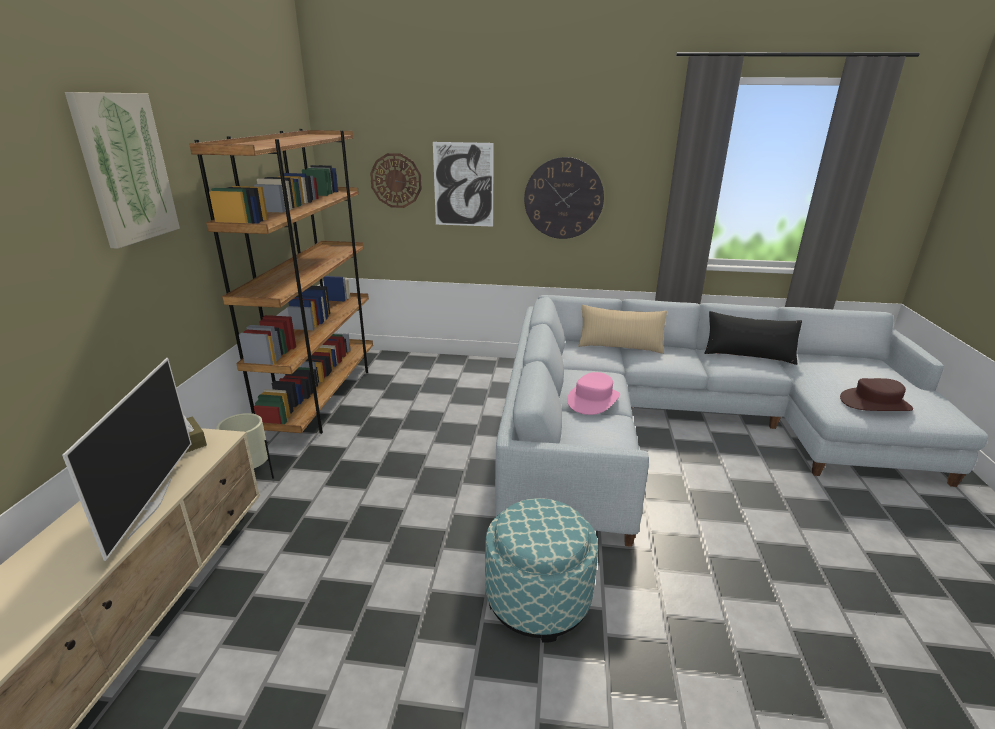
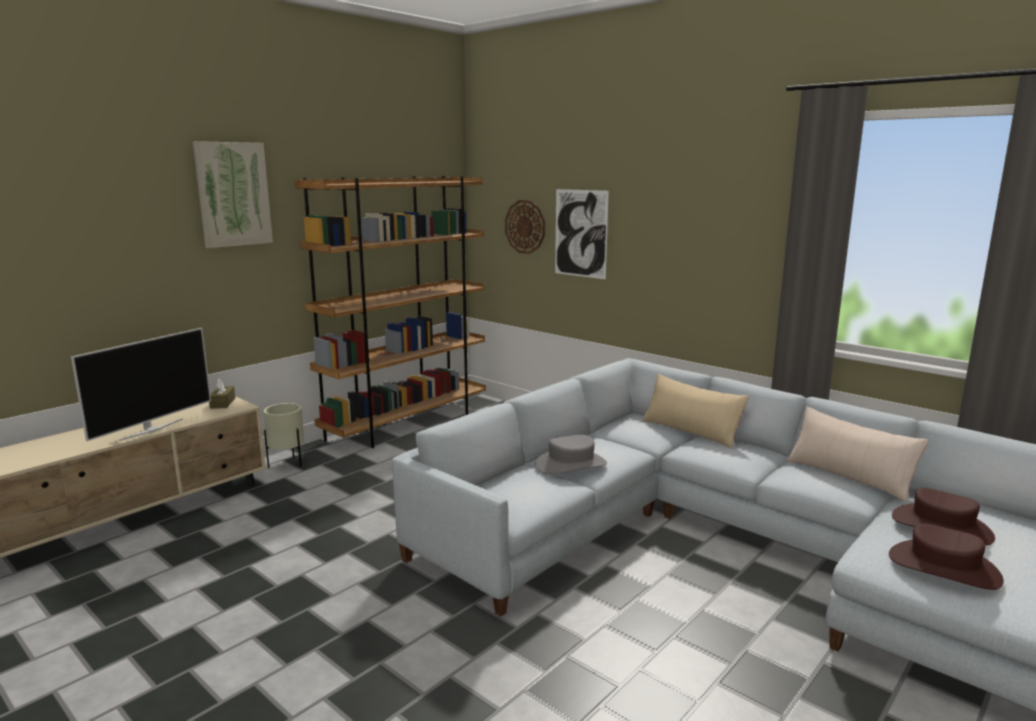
camera: 35 degrees right, 10 degrees down
ottoman [485,498,598,643] -> none
wall clock [524,157,604,239] -> none
pink hat [567,372,620,415] -> grey hat [535,435,607,474]
black pillow [704,311,802,365] -> beige pillow [787,406,928,502]
none -> brown hat [892,488,995,545]

